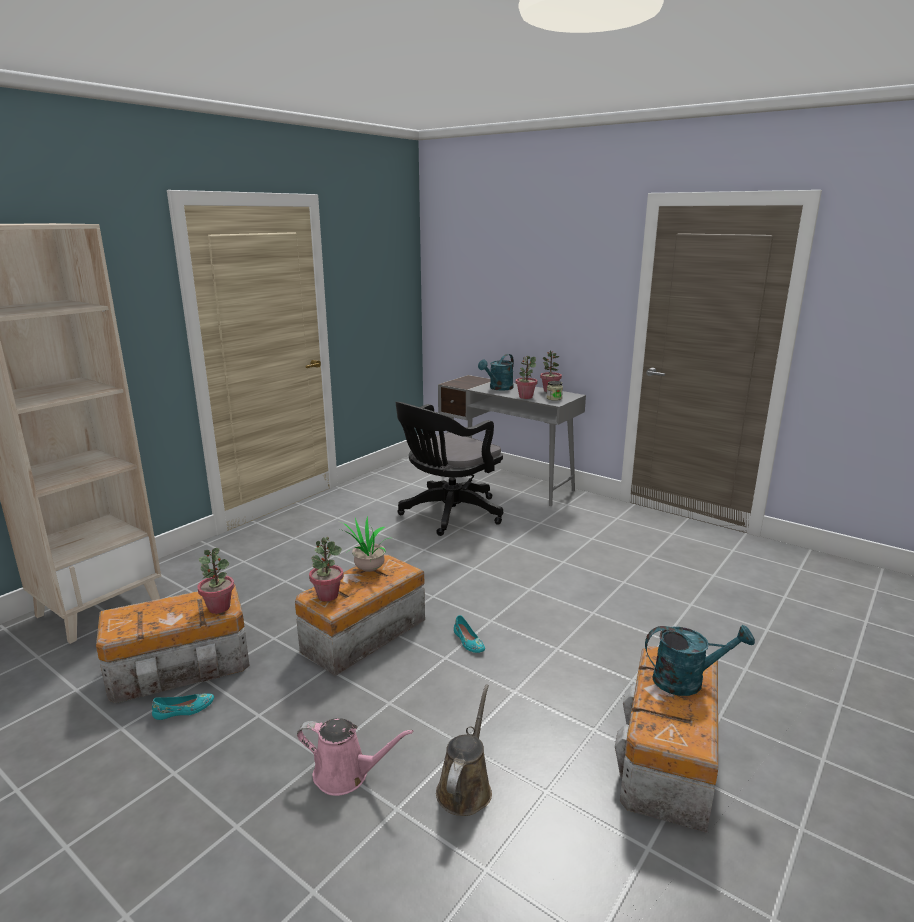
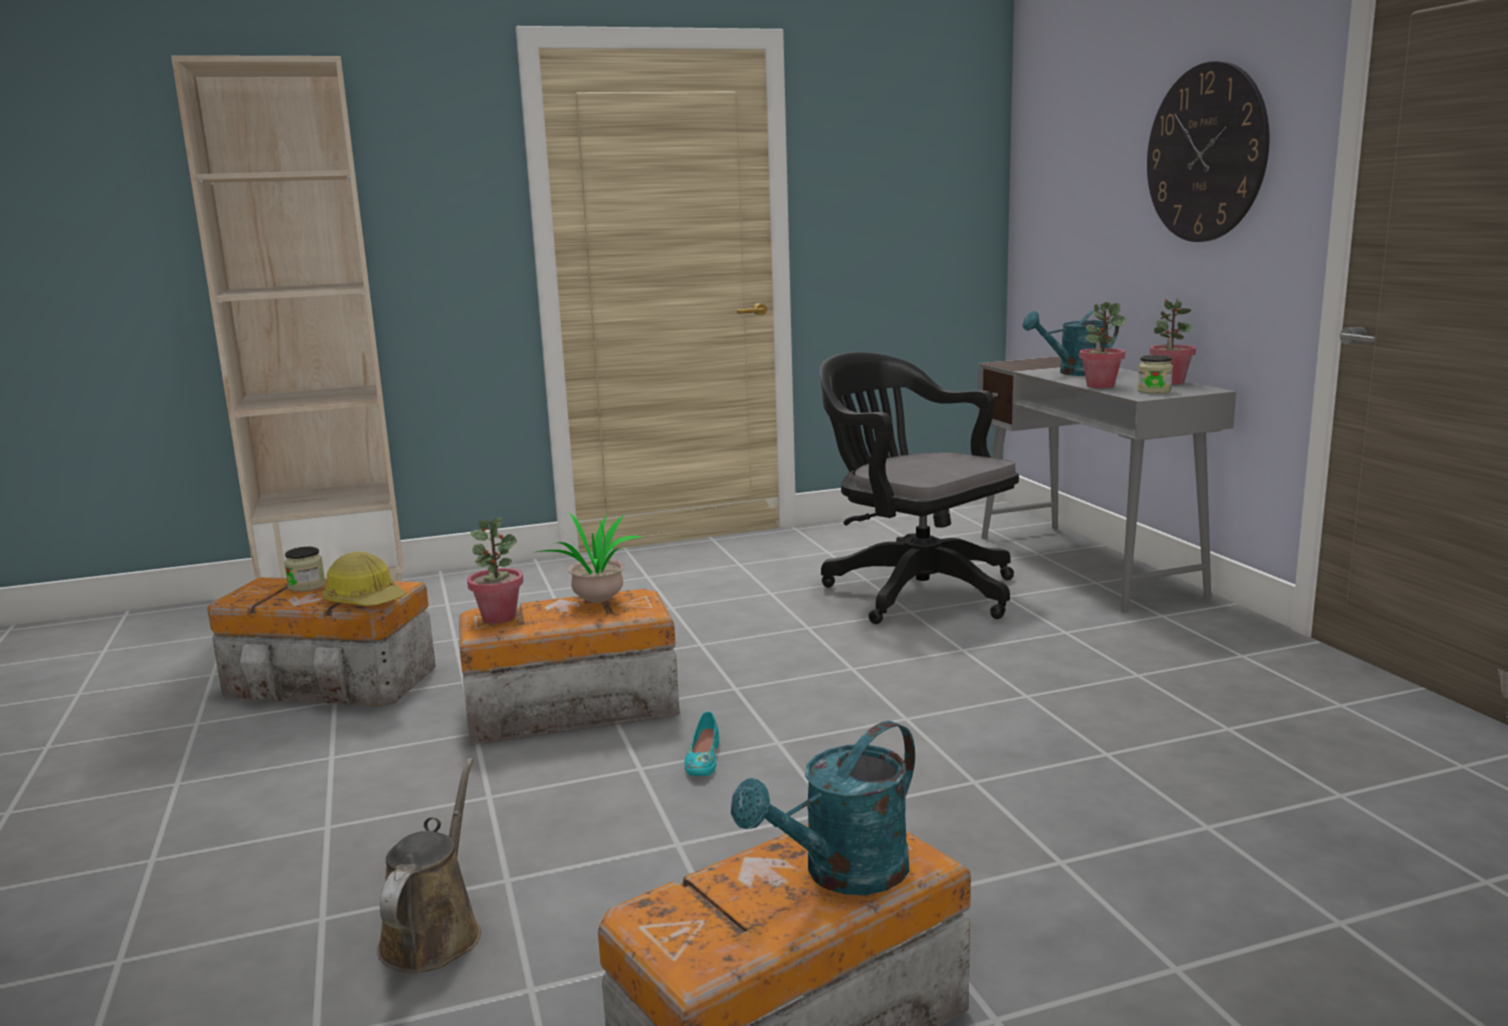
camera: 35 degrees right, 5 degrees down
turquoise shoe [152,693,214,720] -> none
potted plant [197,548,235,614] -> hard hat [322,552,406,606]
pink watering can [297,718,413,796] -> none
black office chair [395,402,503,536] -> black office chair turned 60 degrees clockwise [819,352,1019,624]
brown watering can [436,684,492,816] -> brown watering can turned 45 degrees counterclockwise [377,758,481,973]
turquoise watering can [645,625,755,696] -> turquoise watering can turned 105 degrees clockwise [731,721,915,895]
none -> jar [284,547,325,592]
none -> wall clock [1147,61,1269,242]

